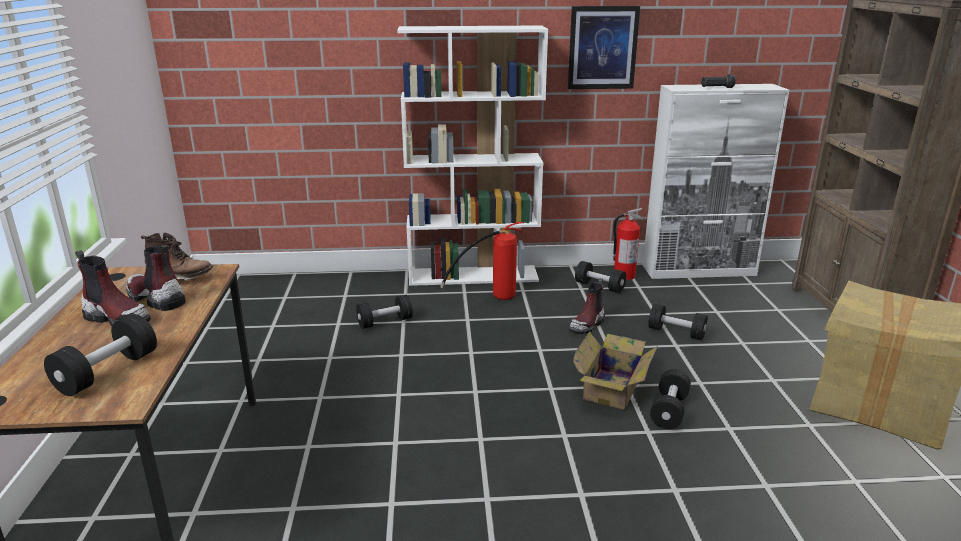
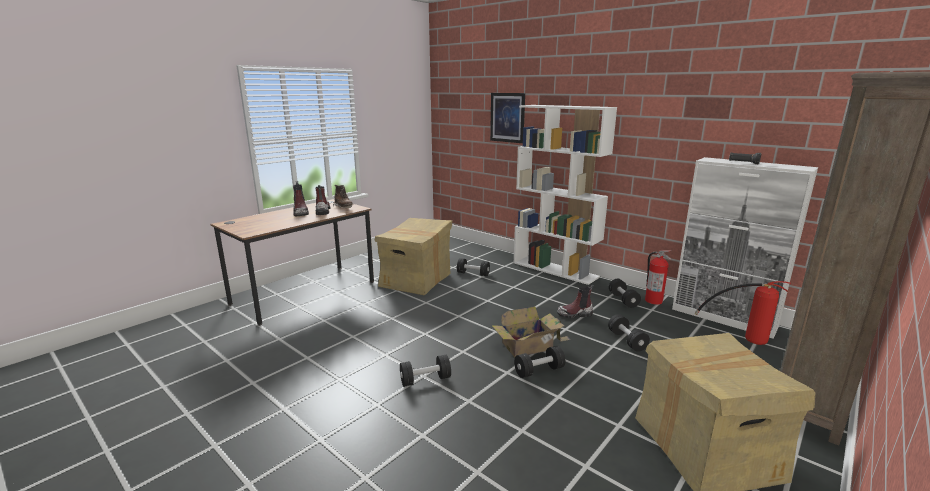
camera: 45 degrees right, 5 degrees down
black dumbbell [44,314,157,396] -> black dumbbell moved to [400,355,451,387]
fire extinguisher [440,222,524,300] -> fire extinguisher moved to [695,281,791,345]
picture [568,6,640,89] -> picture moved to [490,93,525,143]
none -> cardboard box [375,218,452,296]

